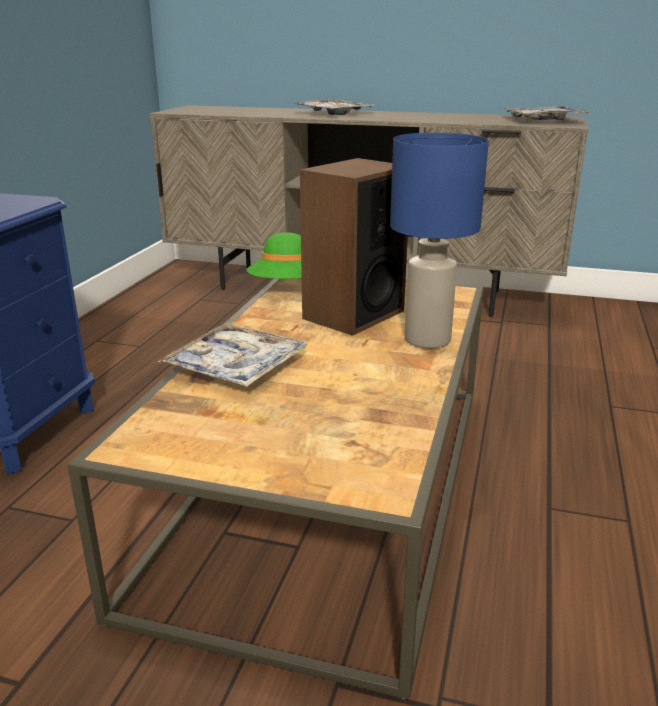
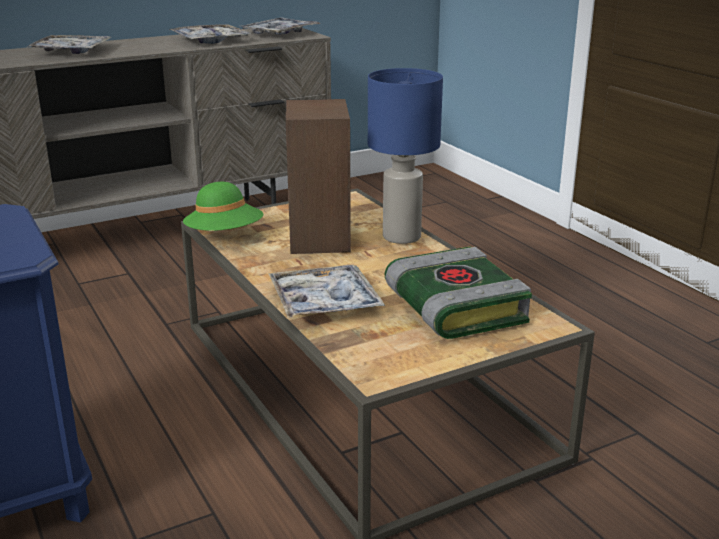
camera: 45 degrees left, 0 degrees up
none -> tray [170,24,251,44]
none -> book [384,246,532,339]

